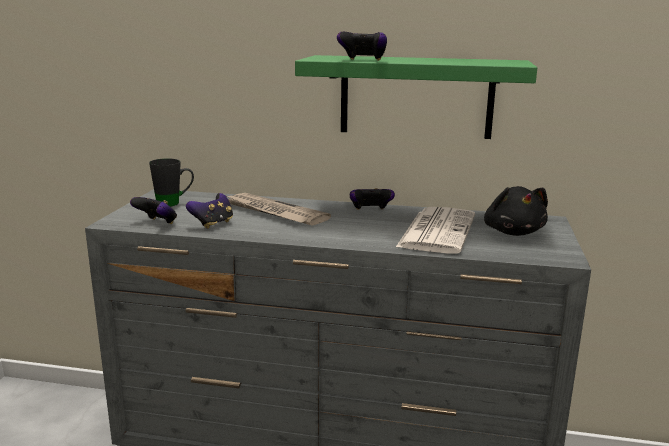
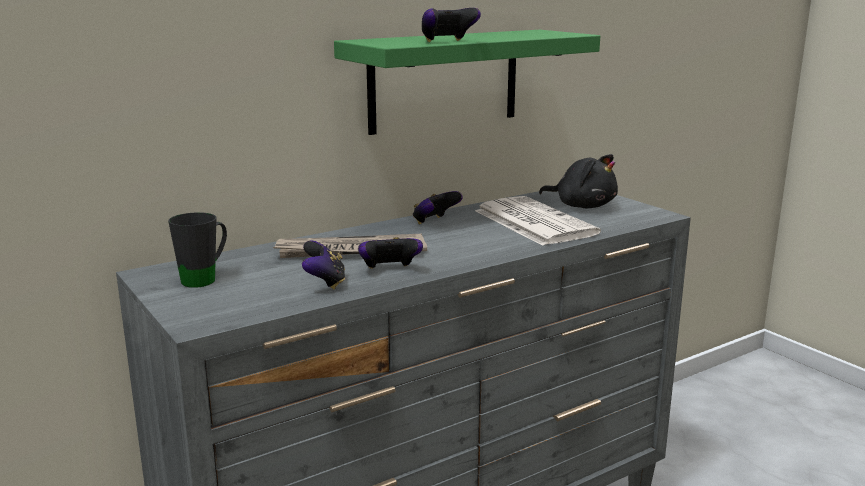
camera: 45 degrees left, 0 degrees up
game controller [130,197,177,224] -> game controller moved to [358,237,423,269]

